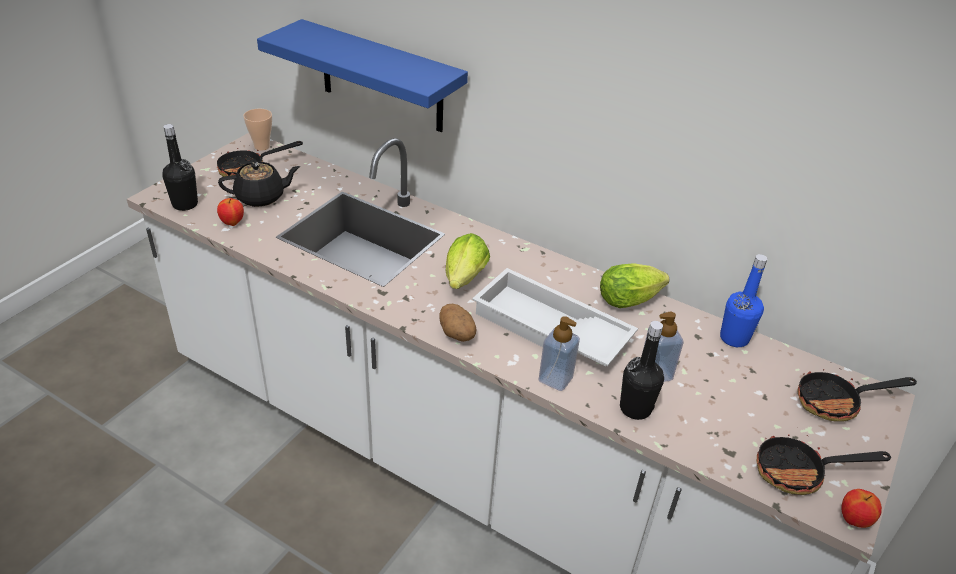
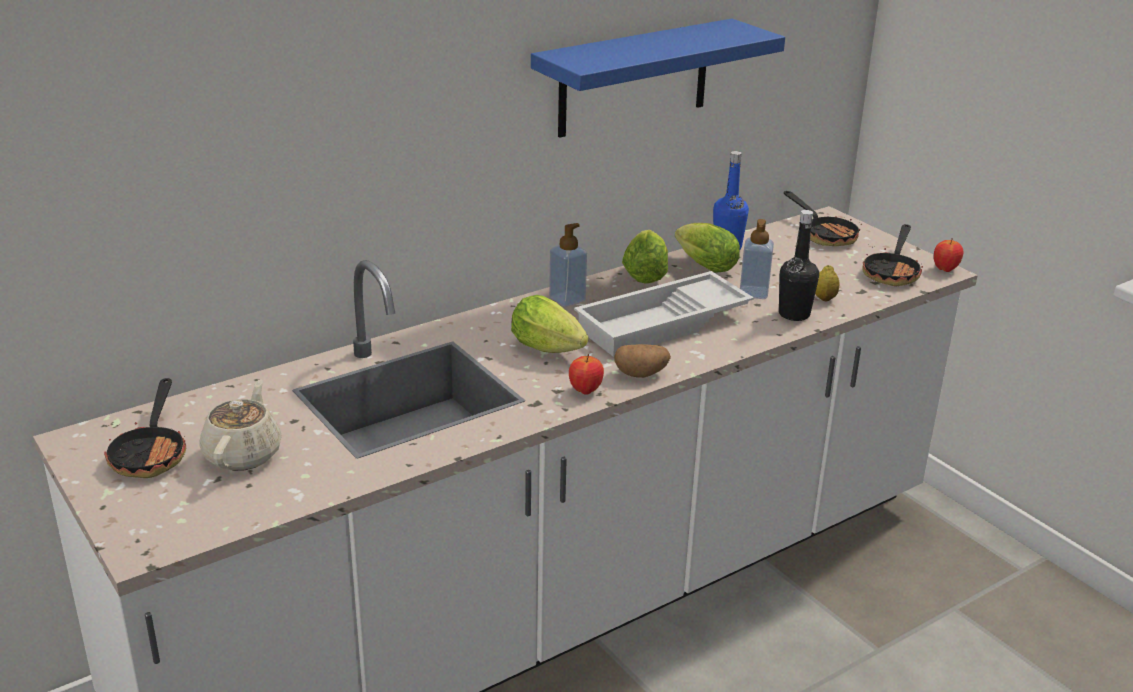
camera: 65 degrees left, 10 degrees down
black bottle [162,124,198,211] -> none
apple [217,198,244,226] -> apple moved to [569,354,604,395]
black teapot [218,162,300,207] -> beige teapot [200,379,282,471]
cup [243,109,272,151] -> none
blue shelf [257,19,468,132] -> blue shelf moved to [531,19,785,138]
soap dispenser [538,316,580,391] -> soap dispenser moved to [549,223,587,307]
frying pan [797,368,917,421] -> frying pan turned 45 degrees counterclockwise [784,191,862,246]
none -> lettuce [675,223,740,273]
none -> lemon [815,265,840,301]

